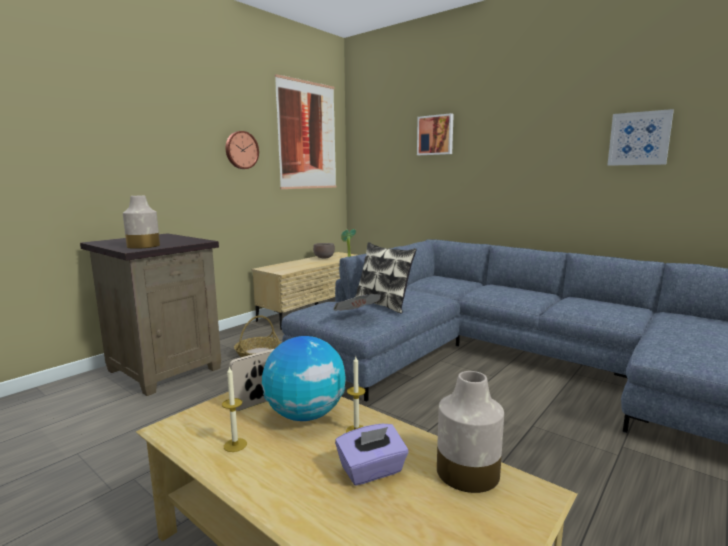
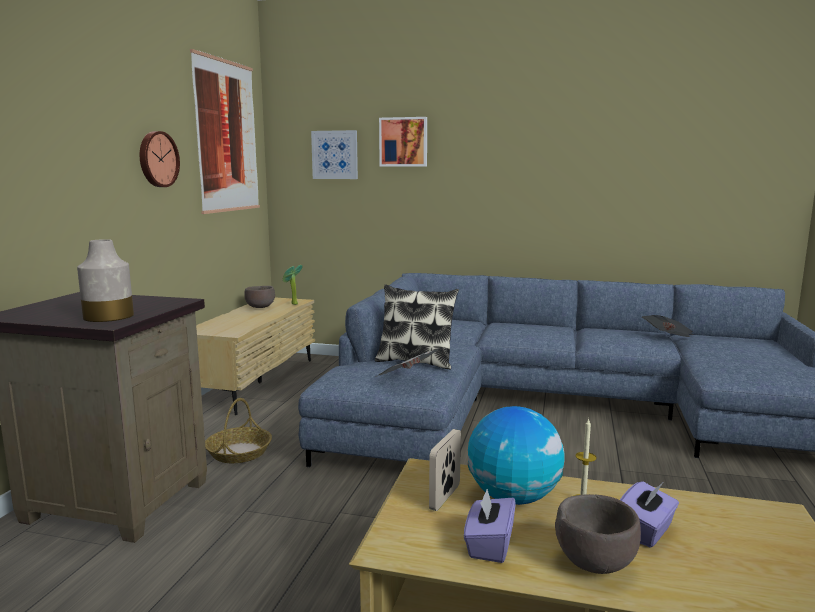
camera: 25 degrees left, 0 degrees up
candle [222,366,247,452] -> purple tissue box [464,489,515,563]
beige vase [437,371,504,493] -> none
picture [607,109,674,166] -> picture moved to [311,130,358,179]
none -> brown bowl [555,494,641,574]
none -> newspaper [642,315,693,337]

